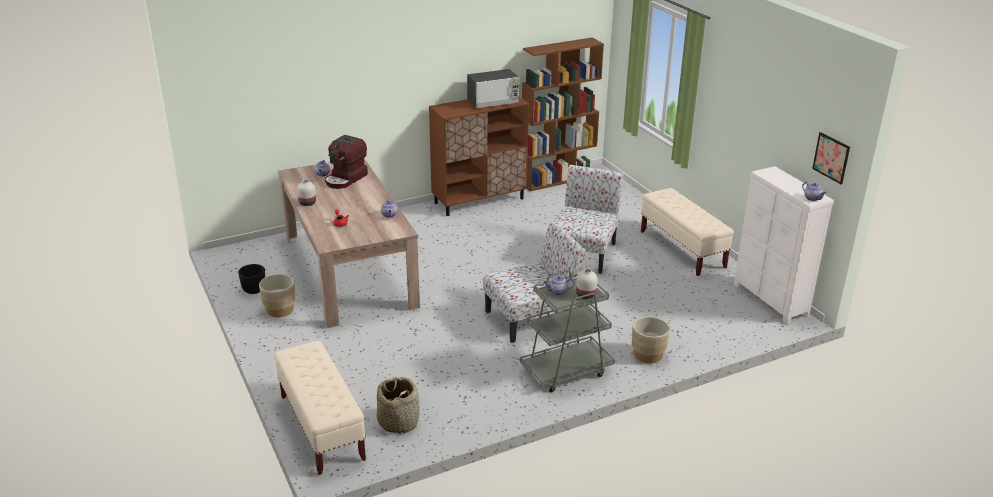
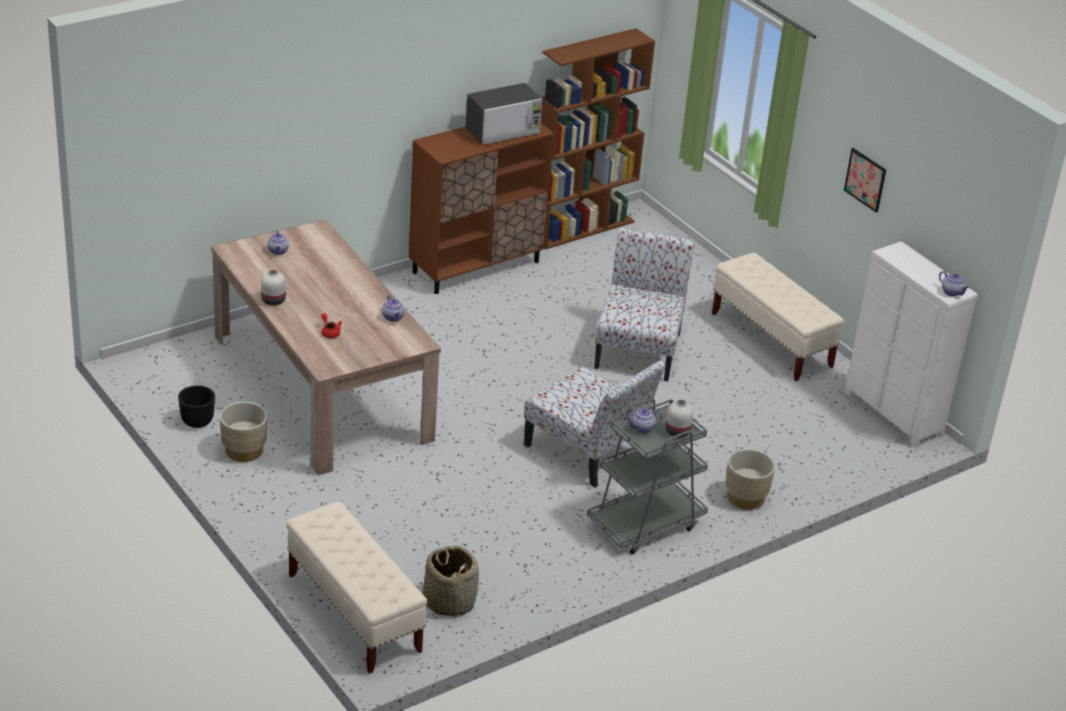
camera: 10 degrees left, 5 degrees up
coffee machine [325,135,368,189] -> none
chair [483,221,585,343] -> chair turned 75 degrees clockwise [524,361,665,488]
picture [812,132,850,184] -> picture moved to [844,148,886,213]

